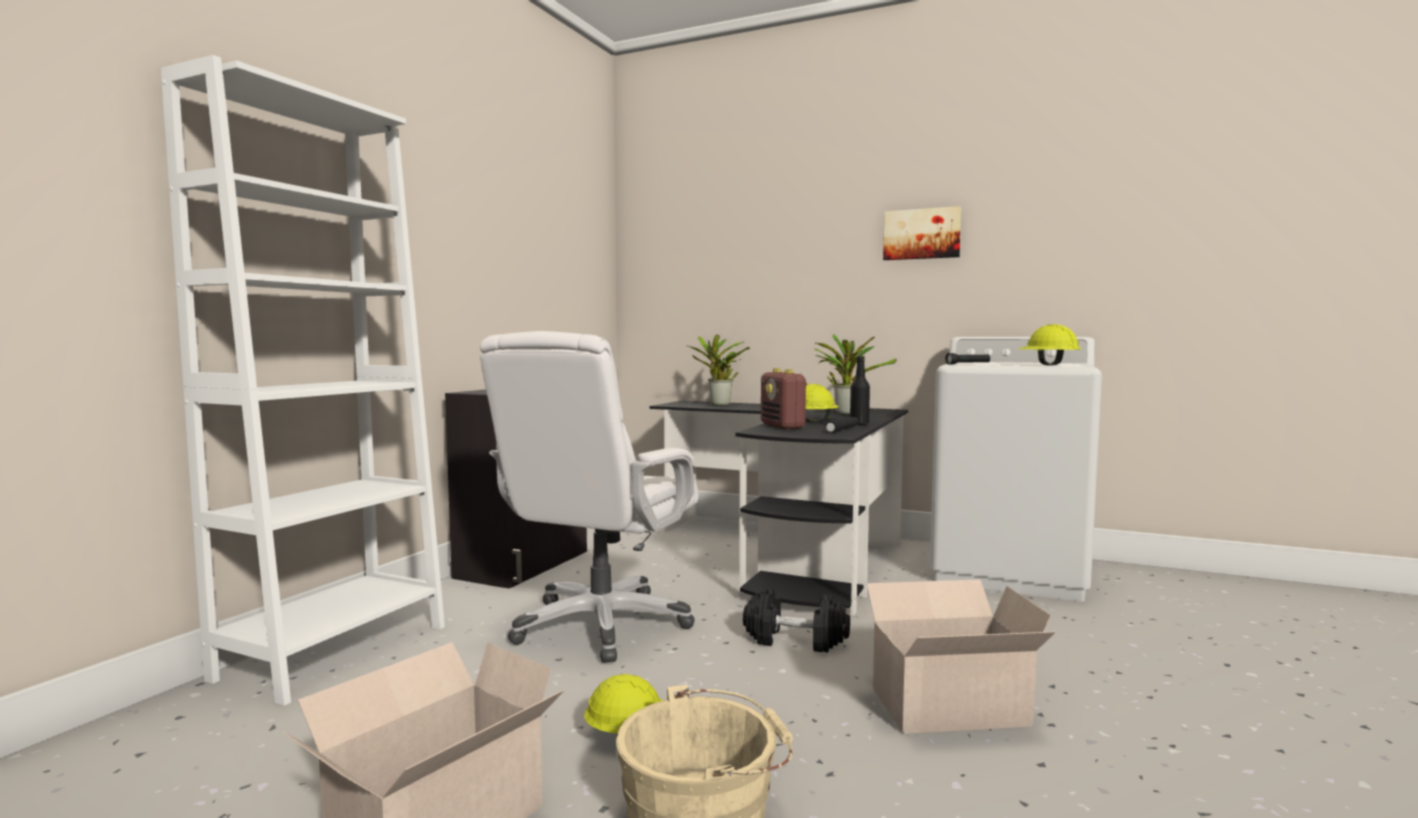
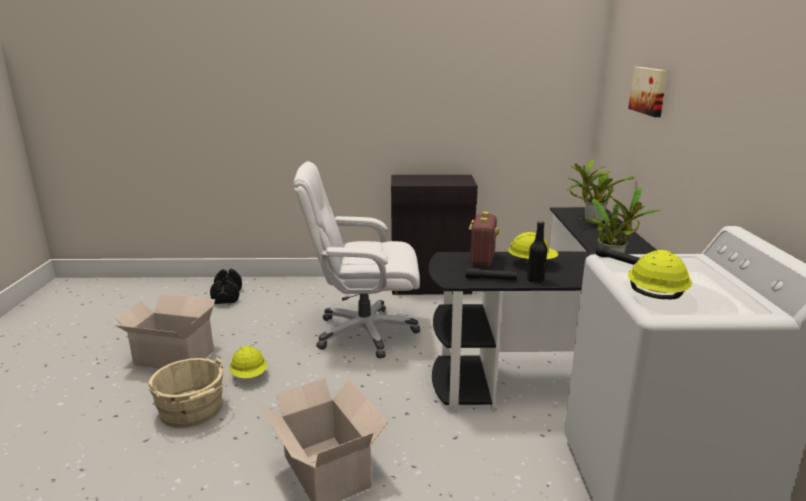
camera: 65 degrees right, 15 degrees up
white bookcase [161,55,445,706] -> none
black dumbbell [743,588,850,653] -> black dumbbell moved to [210,269,242,304]
radio [761,368,809,430] -> radio turned 150 degrees clockwise [469,212,499,266]
picture [883,206,961,260] -> picture moved to [628,67,668,117]

